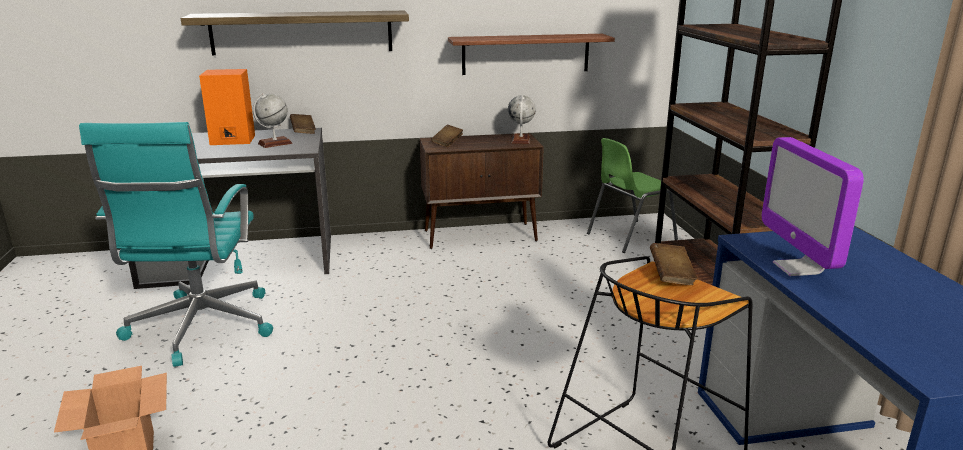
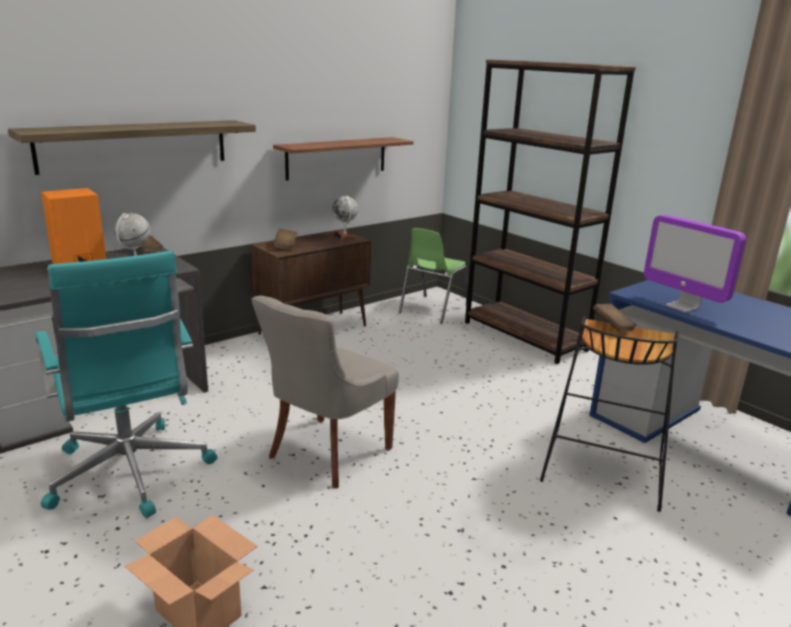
camera: 30 degrees left, 0 degrees up
none -> grey chair [251,296,399,488]

